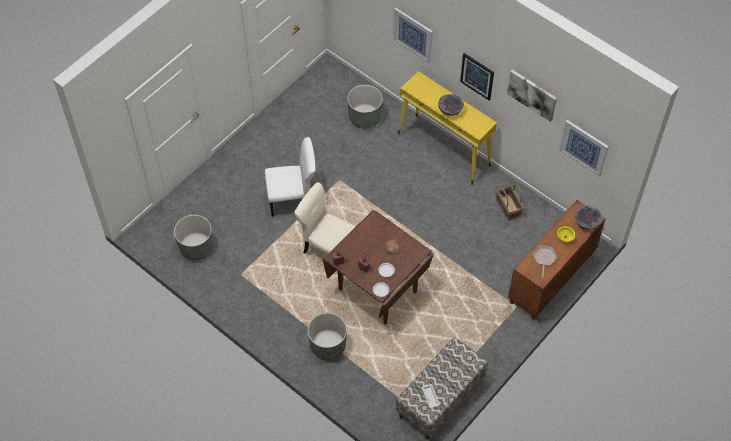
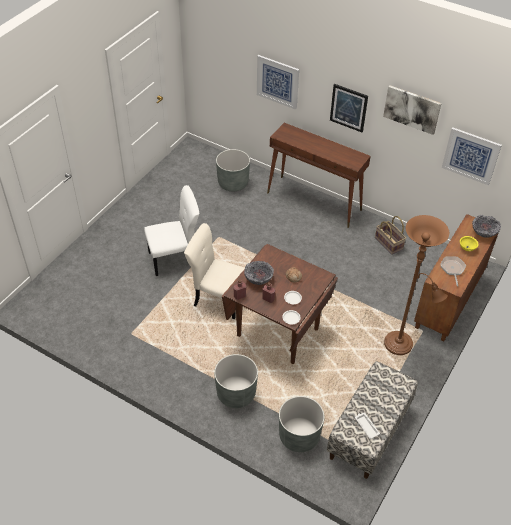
camera: 10 degrees left, 10 degrees down
grey planter [174,215,213,261] -> grey planter moved to [279,396,325,452]
yellow console table [398,71,497,185] -> brown console table [267,123,371,228]
bowl [438,94,464,116] -> bowl moved to [244,261,274,285]
none -> brown floor lamp [384,215,449,355]

